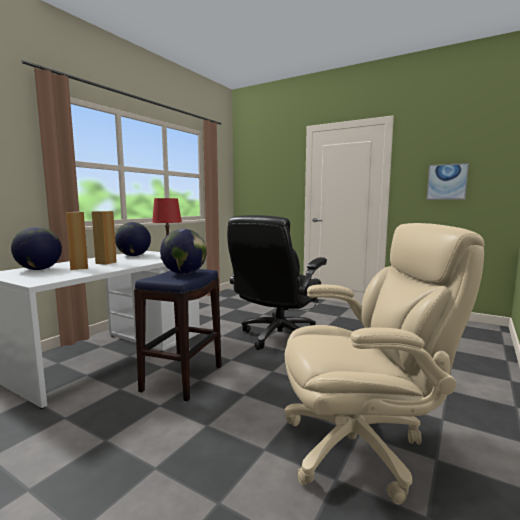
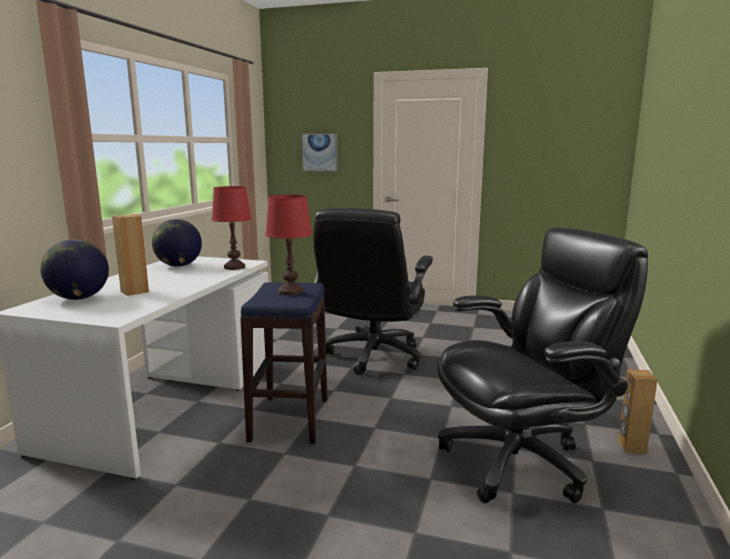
camera: 15 degrees left, 5 degrees up
brown speaker [92,211,117,265] -> brown speaker moved to [618,369,657,454]
globe [160,229,207,274] -> red table lamp [265,195,312,295]
beige office chair [284,223,485,505] -> black office chair [437,227,648,503]
picture [427,163,469,200] -> picture moved to [302,133,338,171]

